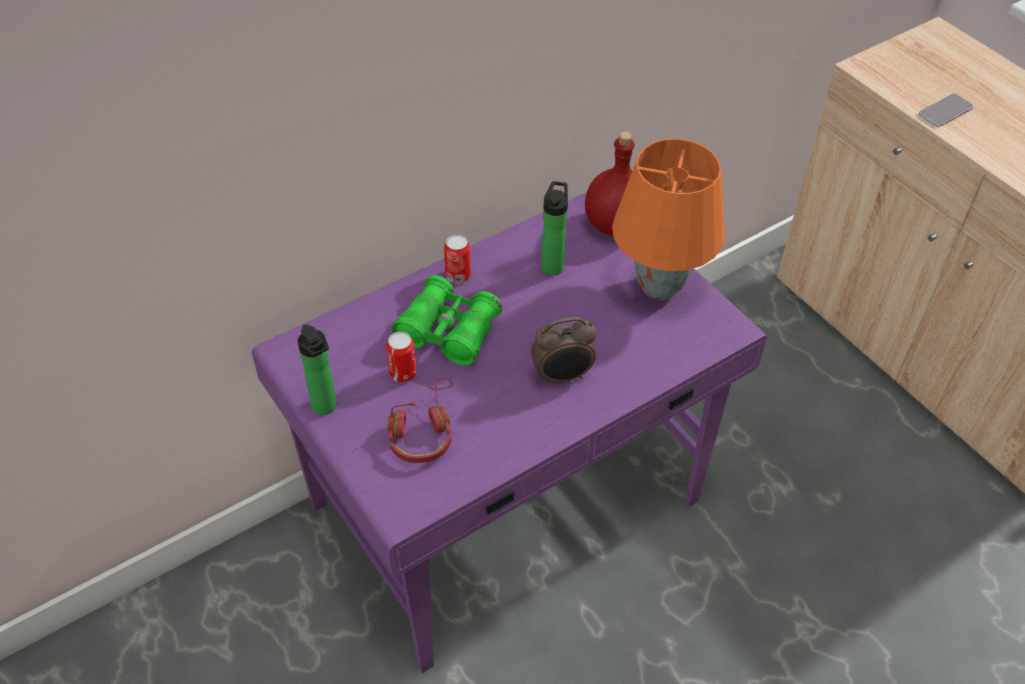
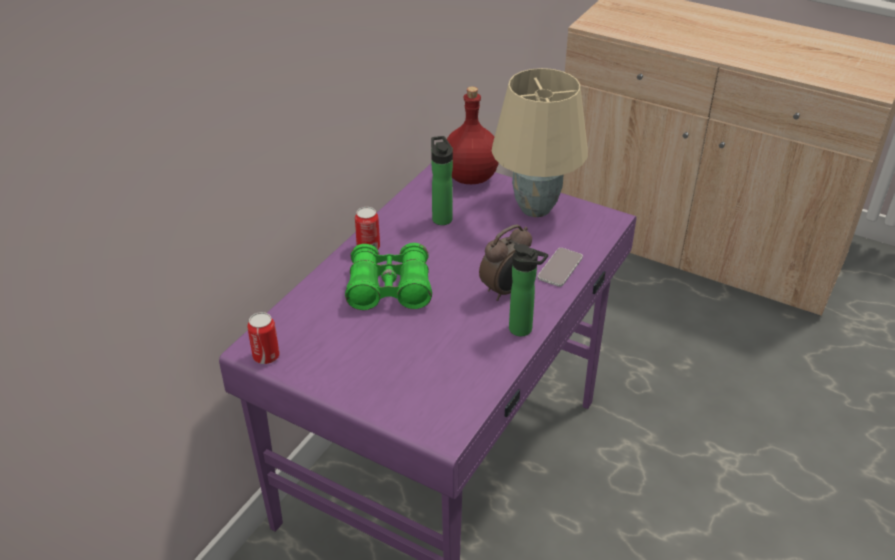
camera: 25 degrees left, 10 degrees down
bottle [298,324,337,415] -> bottle moved to [509,244,548,336]
can [386,332,417,382] -> can moved to [247,312,280,364]
red headphones [387,378,453,463] -> none
orange table lamp [612,139,725,300] -> beige table lamp [492,68,588,217]
phone [919,93,974,127] -> phone moved to [538,248,583,287]

